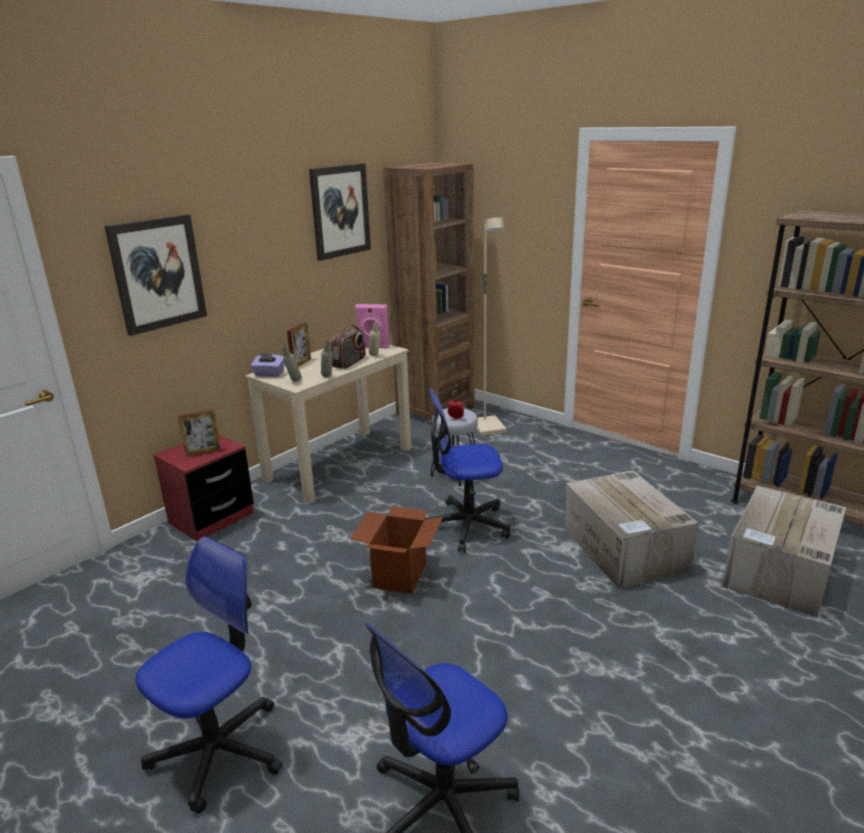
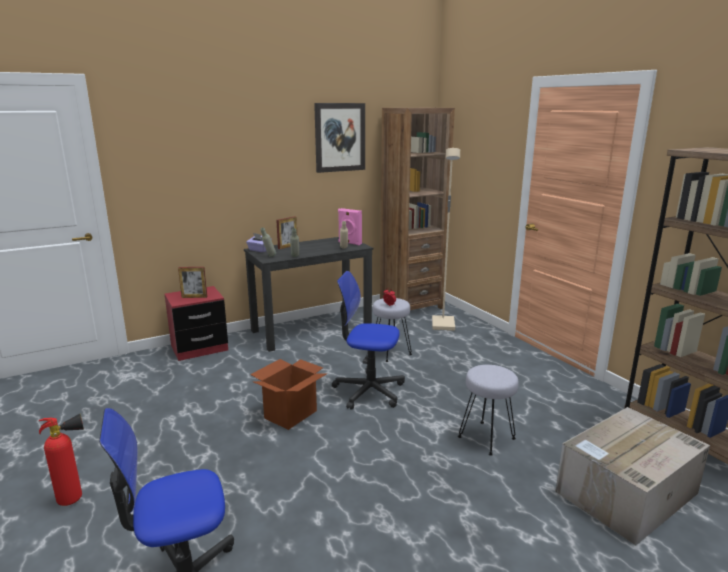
camera: 20 degrees right, 5 degrees down
picture [104,214,207,336] -> none
office chair [136,536,282,814] -> fire extinguisher [39,414,84,506]
beige desk [245,345,411,503] -> black desk [244,237,373,352]
radio [331,325,366,369] -> none
cardboard box [563,470,698,589] -> grey stool [458,365,519,456]

